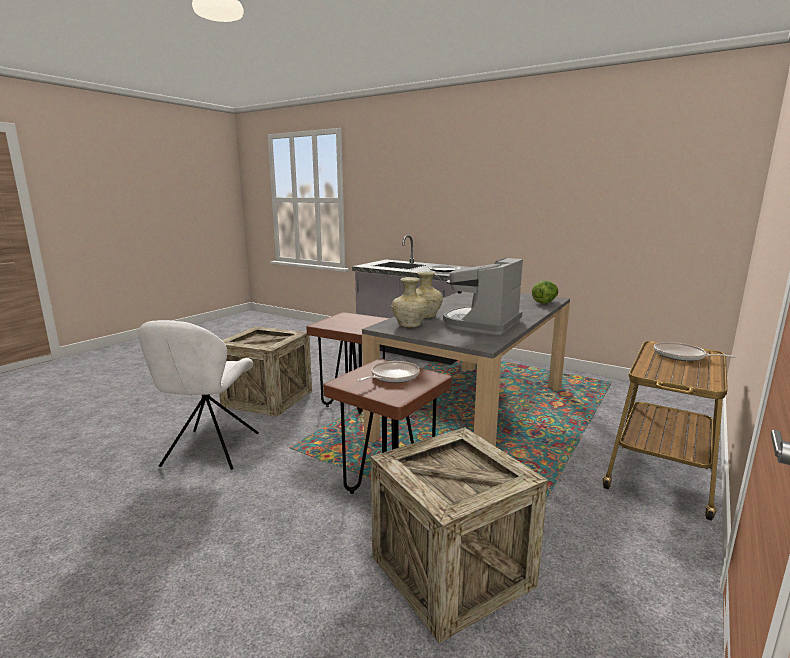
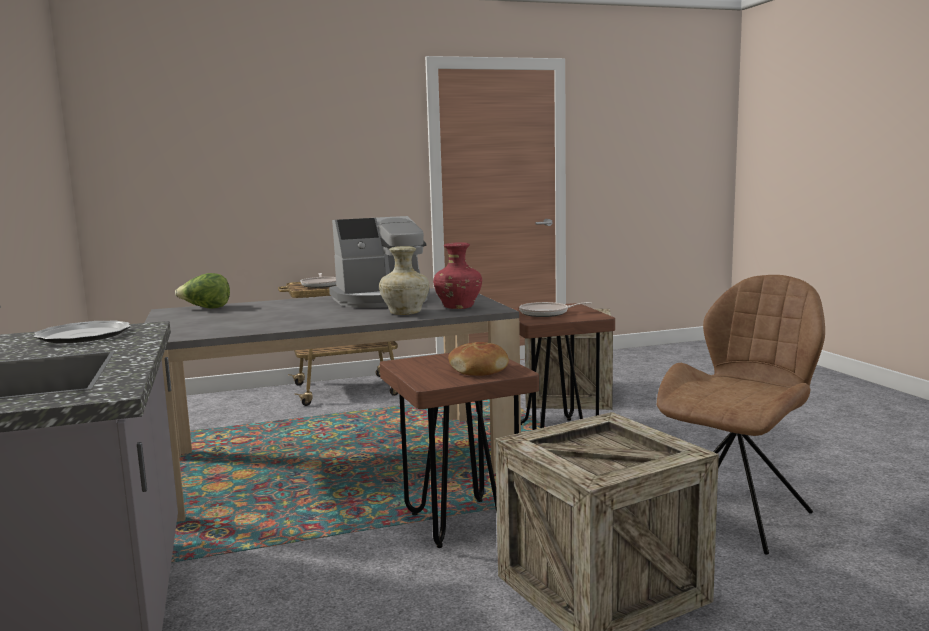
camera: 140 degrees left, 5 degrees down
white chair [138,320,259,470] -> brown chair [657,275,825,555]
beige vase [392,277,428,327] -> red vase [433,242,482,309]
none -> bread [448,342,509,376]

